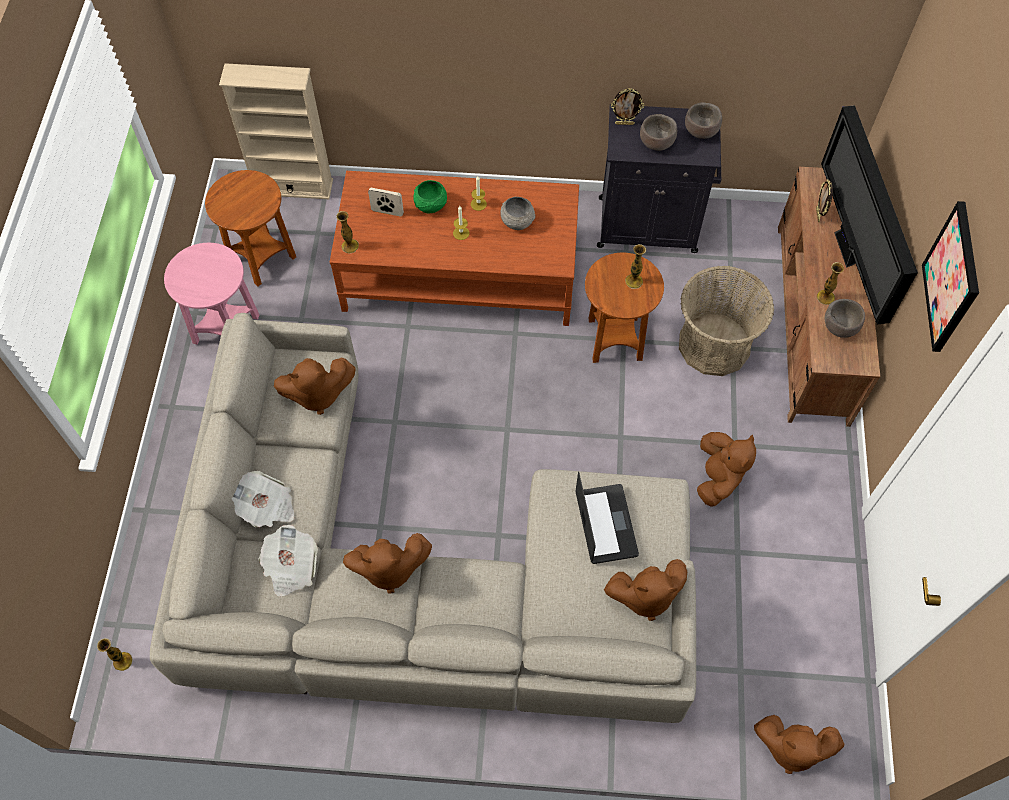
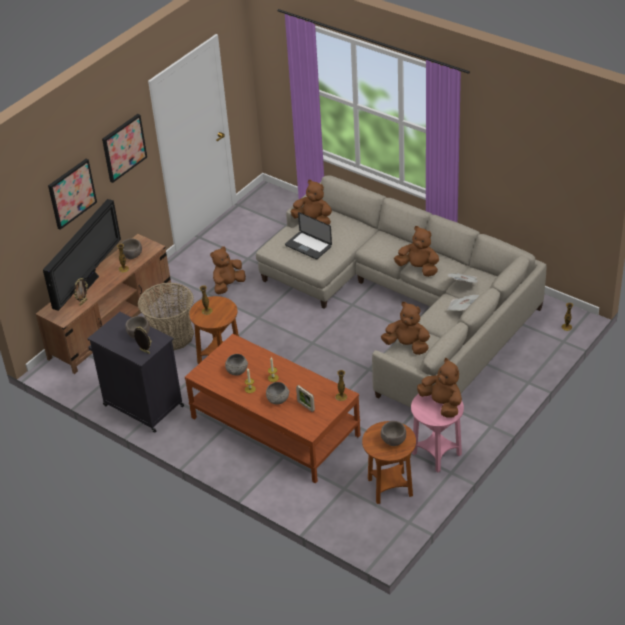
camera: 145 degrees left, 20 degrees down
beige bookcase [219,63,333,199] -> none
green bowl [413,180,447,213] -> grey bowl [266,382,290,405]
laptop [576,472,639,564] -> laptop turned 75 degrees counterclockwise [285,212,332,259]
brown bowl [685,102,722,139] -> brown bowl moved to [381,421,406,446]
brown plush toy [754,715,844,774] -> brown plush toy moved to [417,358,462,417]
none -> picture [48,159,97,230]

